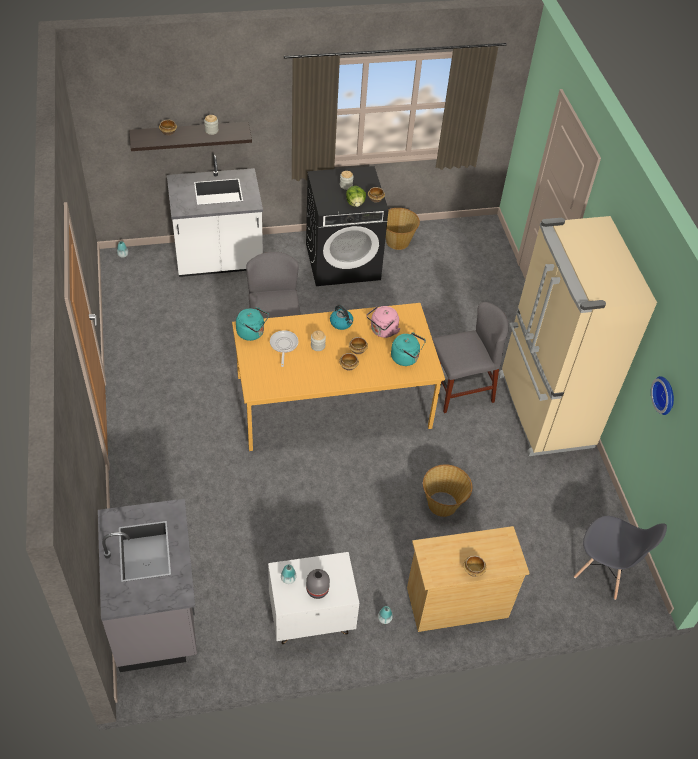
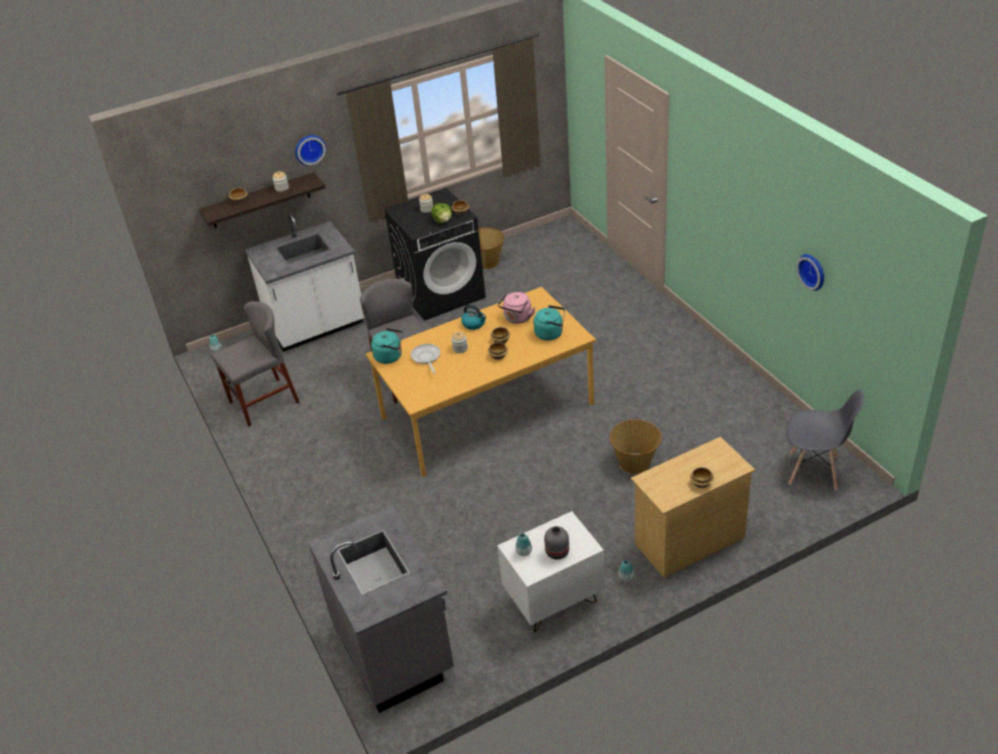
camera: 10 degrees left, 10 degrees down
grey chair [432,302,509,413] -> grey chair moved to [212,301,300,426]
beige fridge [498,216,657,456] -> none
none -> wall clock [295,135,326,165]

